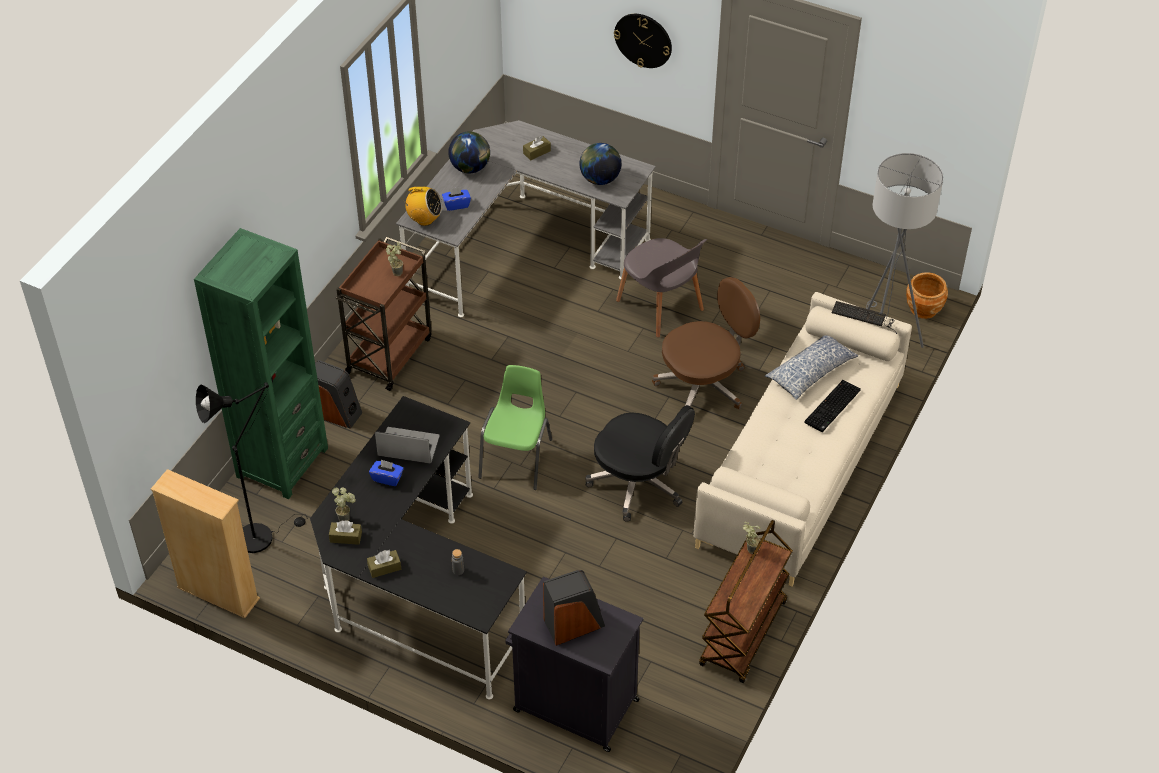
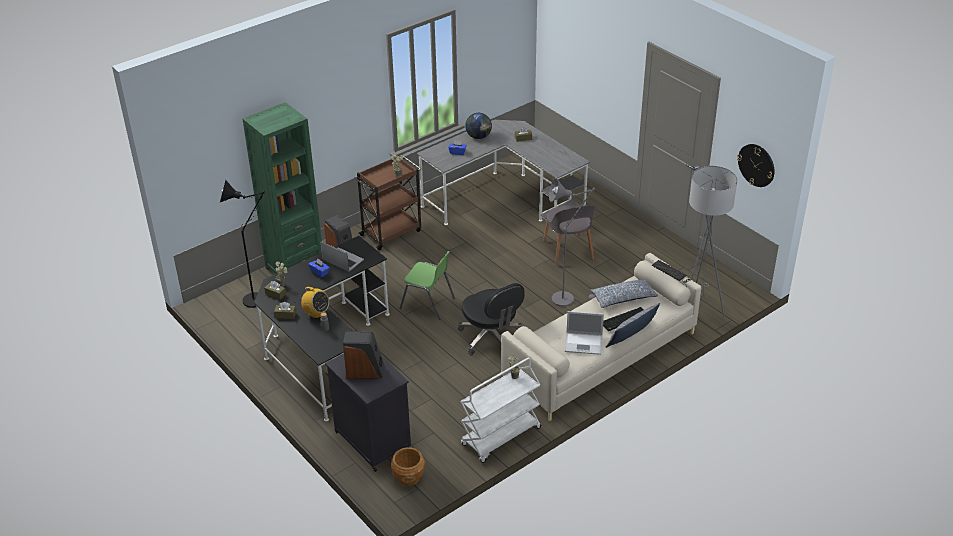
camera: 25 degrees right, 10 degrees down
beige bookcase [151,469,260,618] -> none
radio [401,187,442,226] -> radio moved to [300,287,329,318]
green chair [478,365,552,490] -> green chair turned 75 degrees clockwise [399,251,455,320]
globe [580,143,621,185] -> none
wall clock [614,14,672,68] -> wall clock moved to [737,144,775,187]
brown office chair [652,277,760,409] -> grey floor lamp [549,179,596,307]
brown cart [699,520,793,683] -> white cart [461,357,541,463]
brown planter [906,272,948,319] -> brown planter moved to [391,447,425,486]
none -> laptop [565,311,604,355]
none -> pillow [606,303,660,348]

